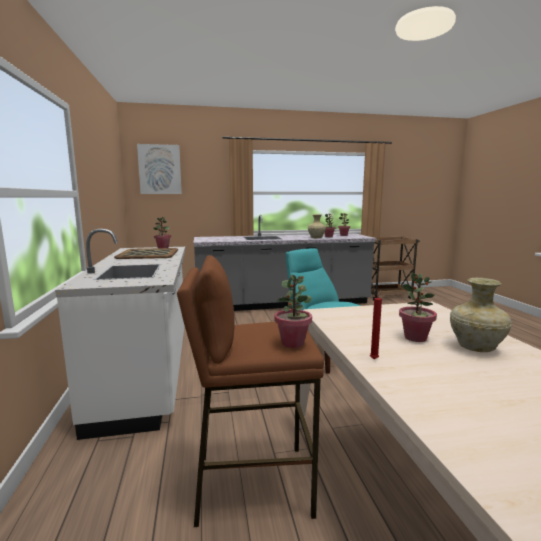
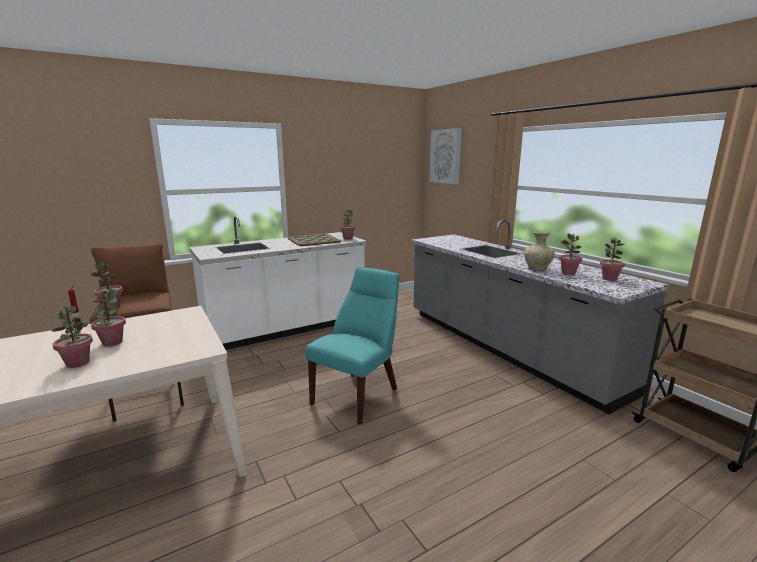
camera: 70 degrees right, 5 degrees up
beige vase [450,278,512,352] -> potted plant [52,306,93,368]

